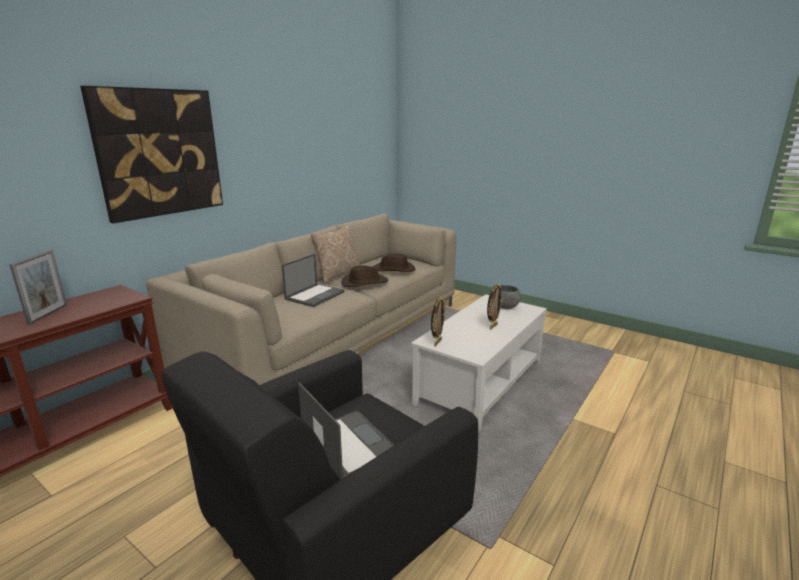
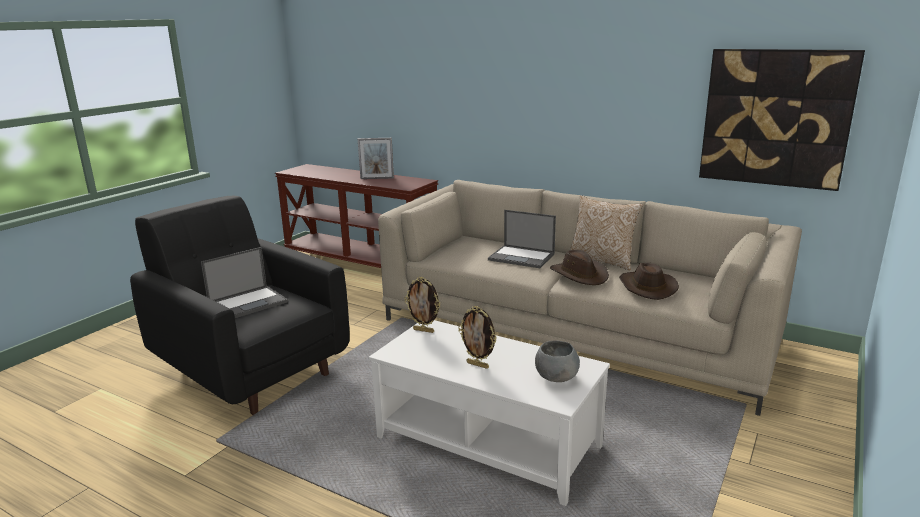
camera: 85 degrees right, 0 degrees up
picture [80,86,223,223] -> picture moved to [699,49,865,191]

